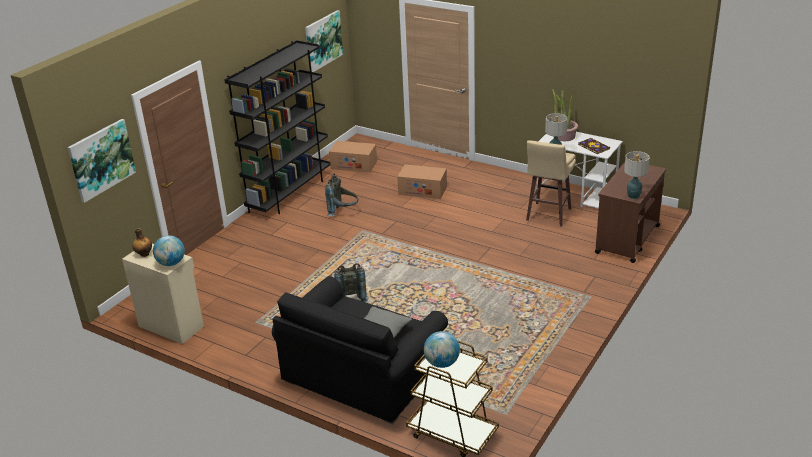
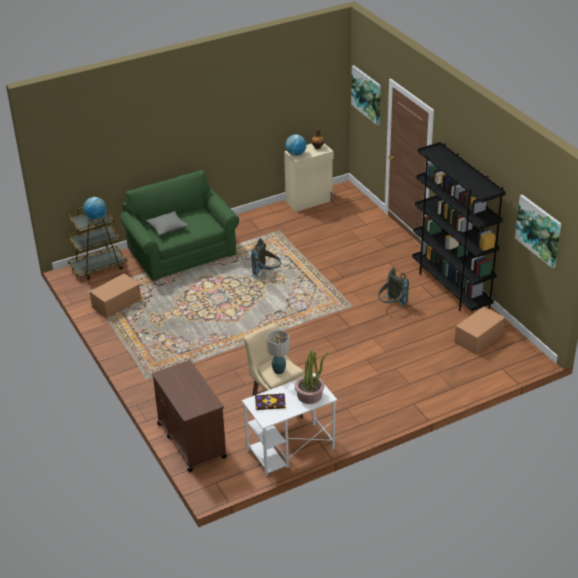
camera: 120 degrees right, 5 degrees up
black sofa [272,276,448,424] -> green sofa [120,170,239,281]
cardboard box [397,165,447,199] -> cardboard box moved to [90,274,141,318]
table lamp [624,151,650,199] -> none

